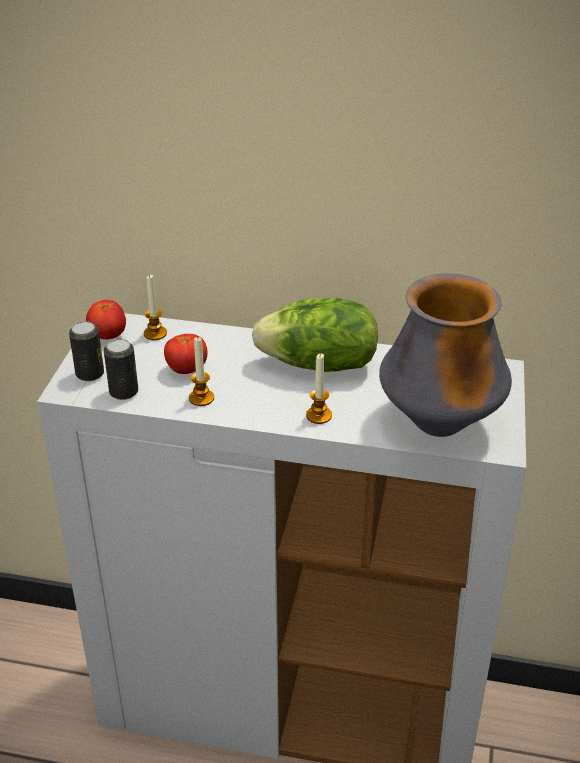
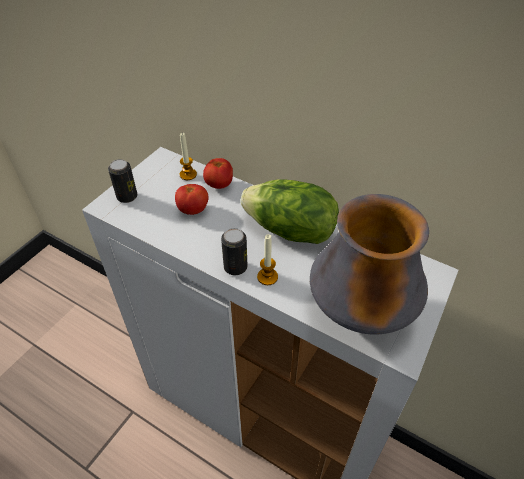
camera: 20 degrees right, 10 degrees up
tomato [86,300,126,339] -> tomato moved to [203,158,233,189]
can [104,339,138,400] -> can moved to [221,228,247,275]
candle [189,336,214,406] -> none

